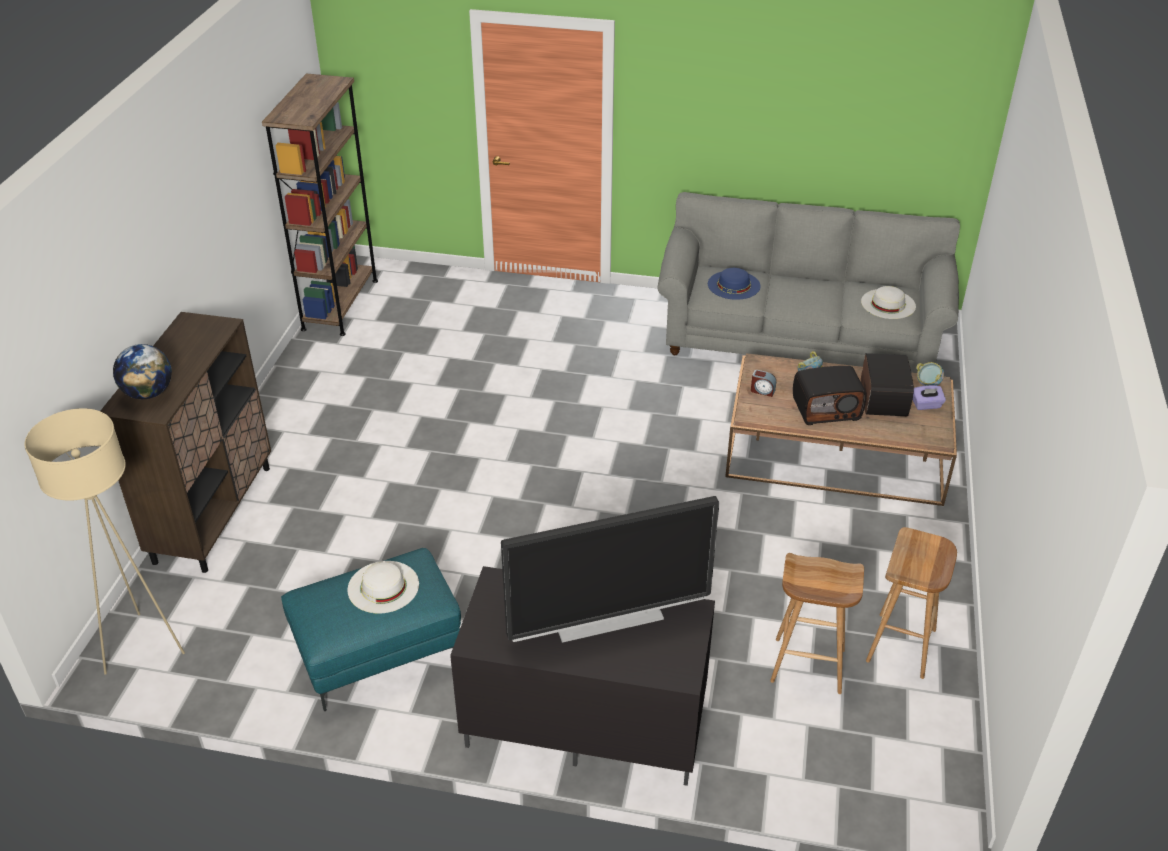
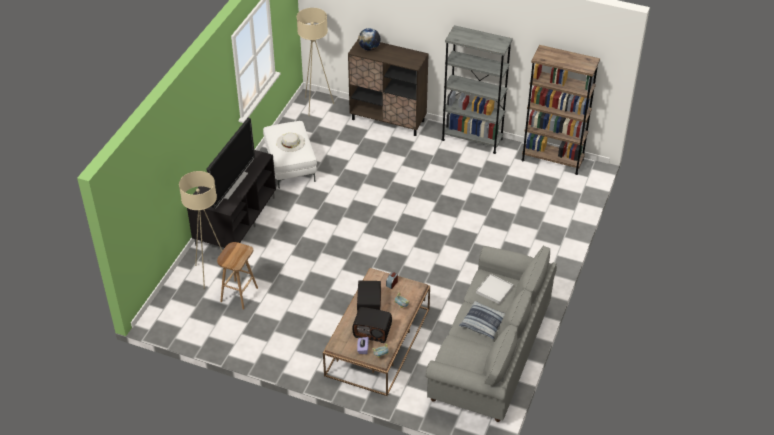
camera: 100 degrees right, 5 degrees up
turquoise ottoman [281,548,461,711] -> white ottoman [263,121,317,189]
television [501,496,719,643] -> television turned 150 degrees counterclockwise [206,118,255,209]
blue hat [708,268,761,300] -> white tray [476,274,513,304]
white hat [861,286,916,319] -> none
brown stool [866,527,957,679] -> none
none -> beige floor lamp [179,171,223,289]
none -> grey bookcase [442,25,513,154]
none -> pillow [459,301,505,340]

